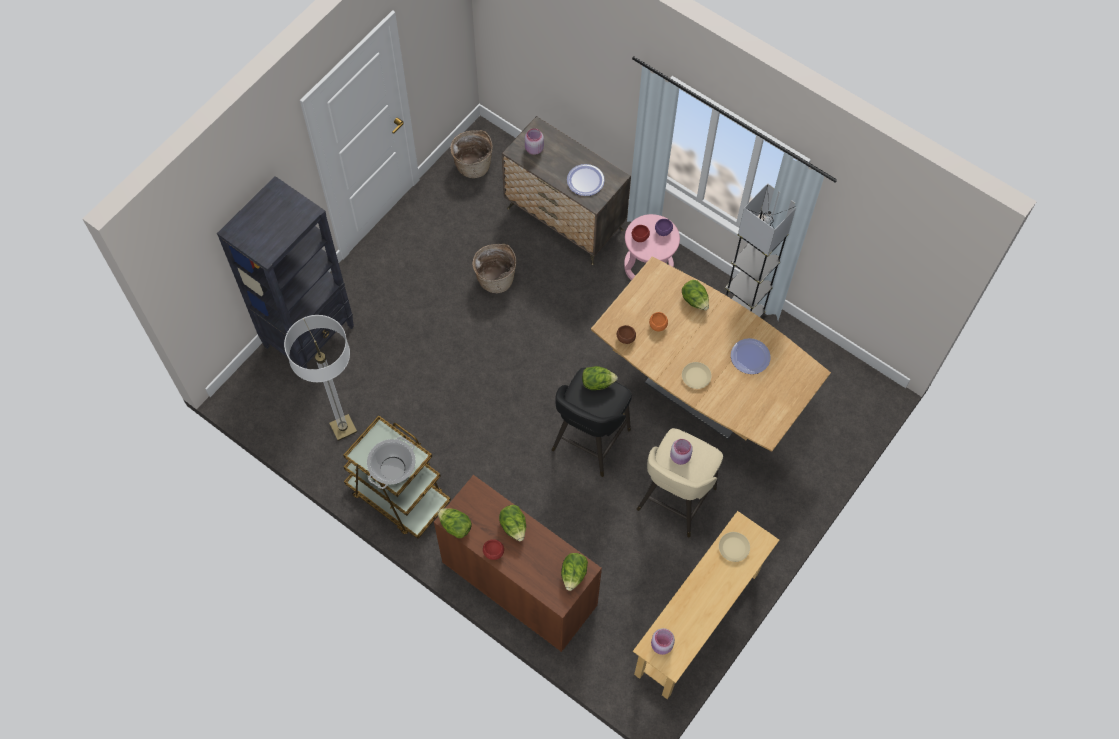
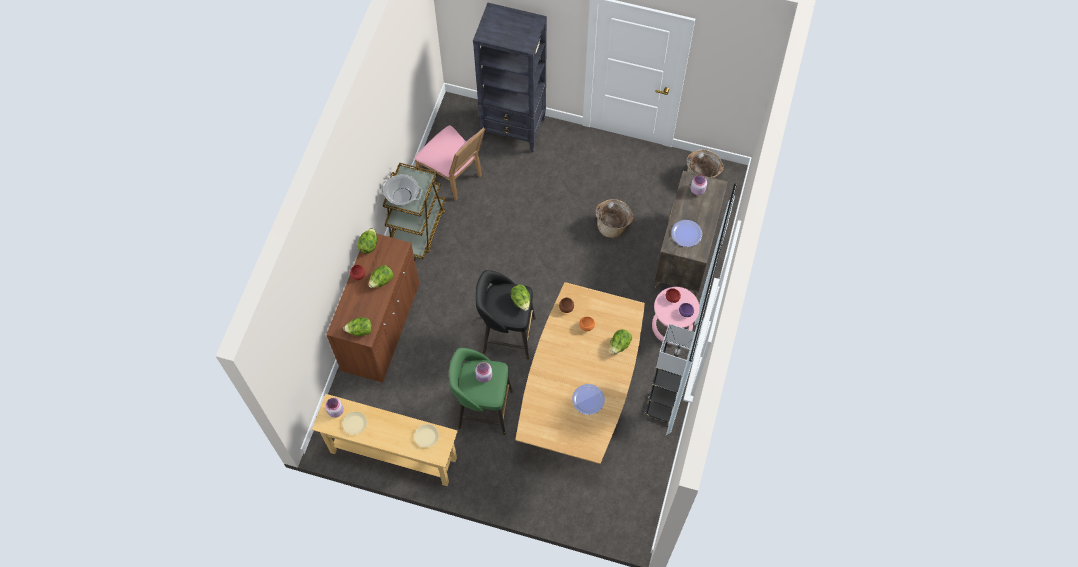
camera: 70 degrees right, 0 degrees up
floor lamp [284,315,357,441] -> pink chair [414,125,485,200]
beige stool [637,428,723,537] -> green stool [449,348,513,435]
beige plate [682,362,712,389] -> beige plate moved to [343,411,367,435]

